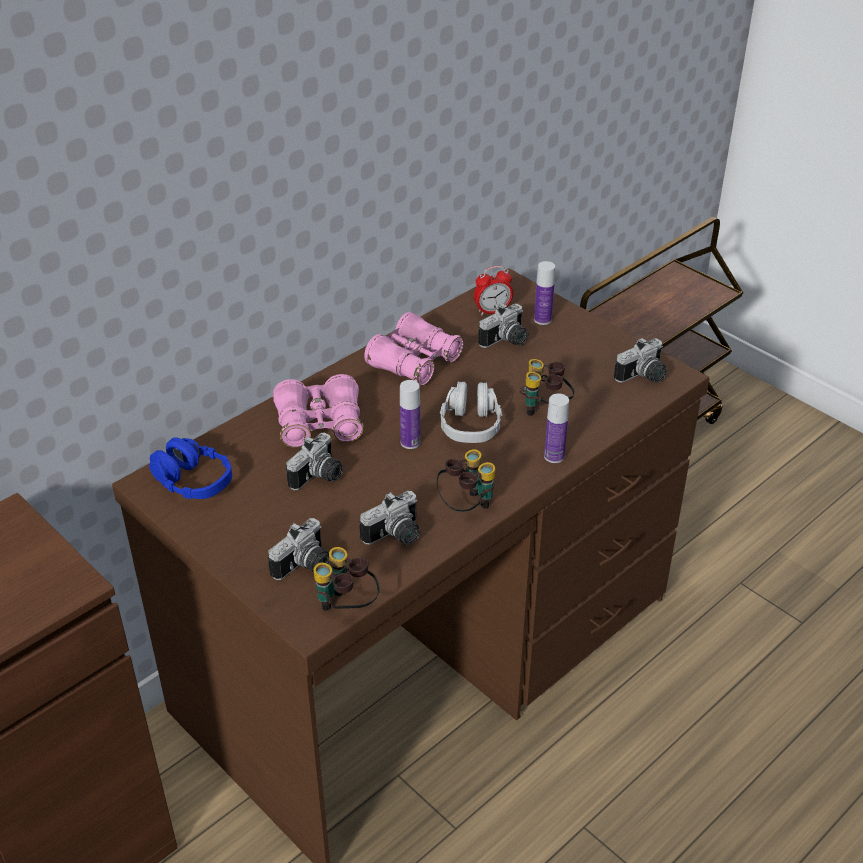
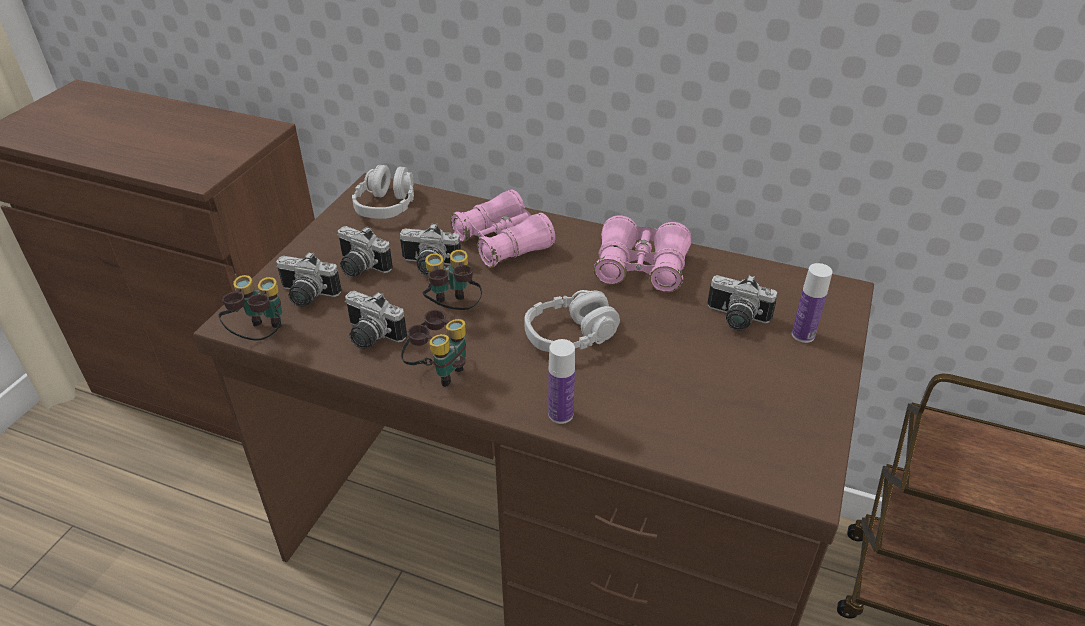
camera: 65 degrees right, 0 degrees up
blue headphones [149,437,232,499] -> grey headphones [352,165,414,219]
bottle [400,380,420,449] -> none
alarm clock [474,266,513,316] -> none
binoculars [520,359,575,416] -> binoculars moved to [422,250,482,310]
camera [614,337,667,383] -> camera moved to [337,226,393,277]

